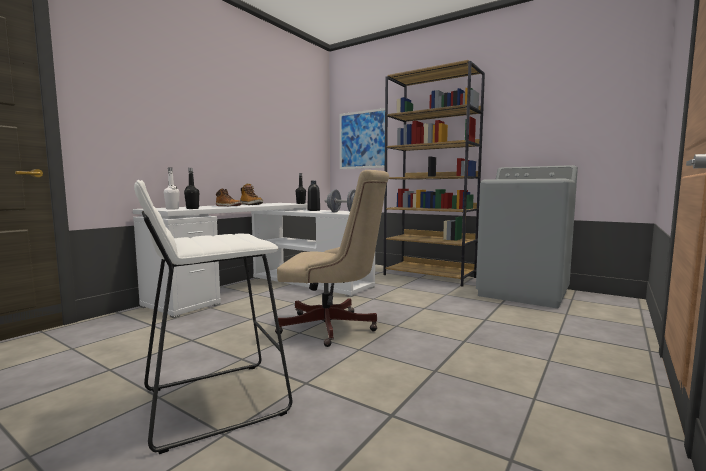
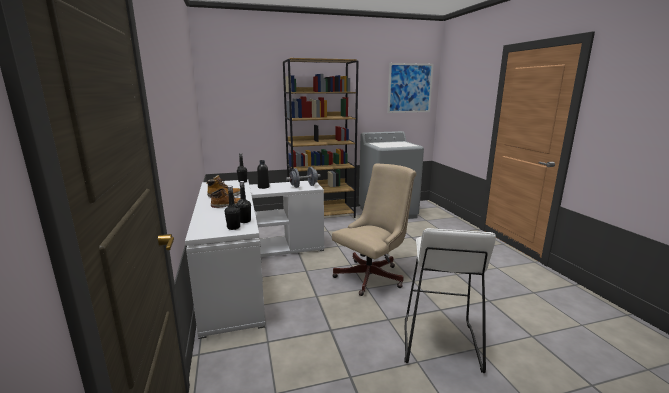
camera: 50 degrees left, 10 degrees up
white bottle [164,167,179,210] -> black bottle [225,186,240,230]
picture [340,108,388,169] -> picture moved to [387,63,433,113]

